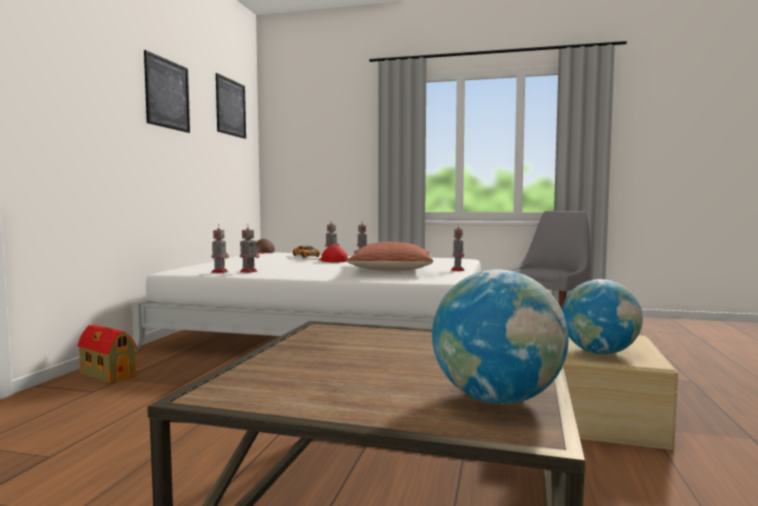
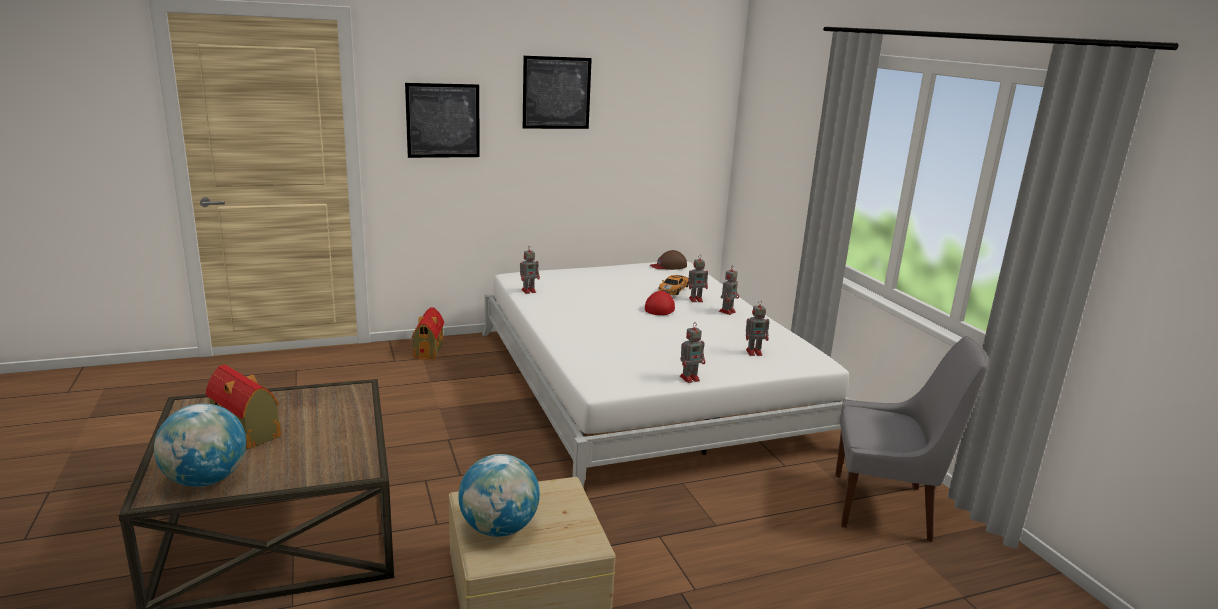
camera: 55 degrees right, 15 degrees up
picture [216,73,246,139] -> picture moved to [405,83,480,158]
toy robot [240,226,259,273] -> toy robot moved to [746,300,769,356]
pillow [347,242,433,271] -> none
none -> toy house [206,365,281,449]

